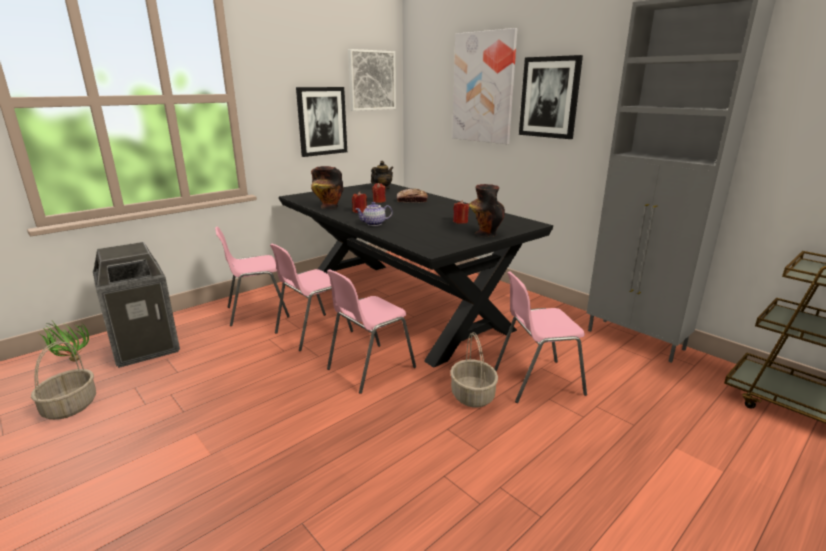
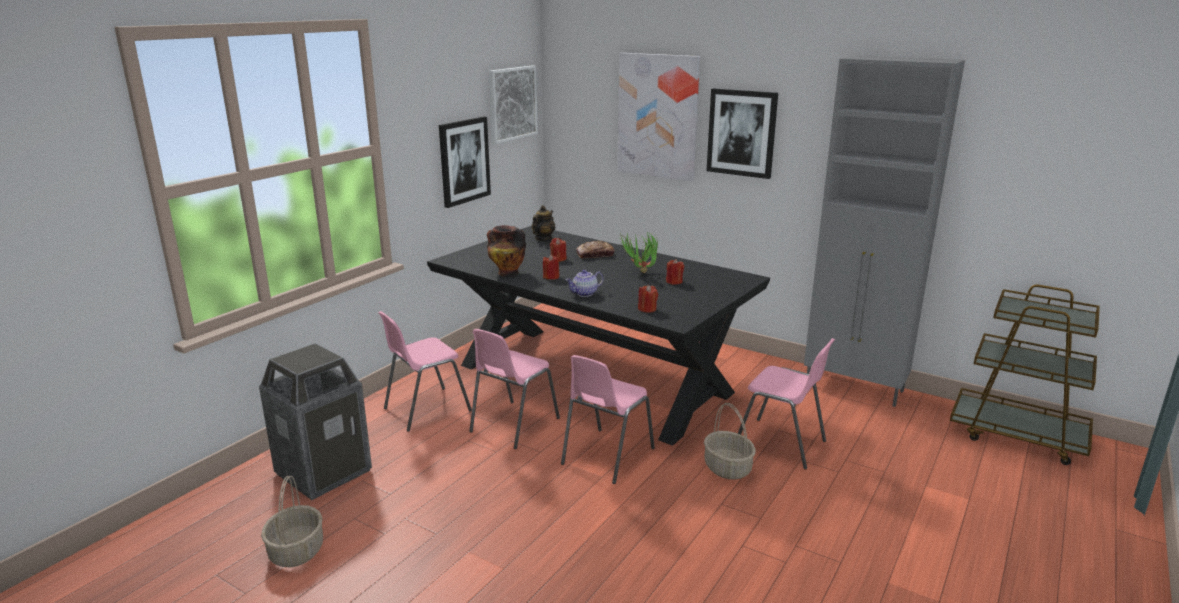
camera: 15 degrees left, 0 degrees up
potted plant [38,321,89,361] -> potted plant moved to [619,231,658,273]
vase [469,184,505,237] -> none
pink chair [494,271,587,403] -> pink chair turned 120 degrees counterclockwise [738,338,835,469]
none -> red candle [638,285,658,313]

